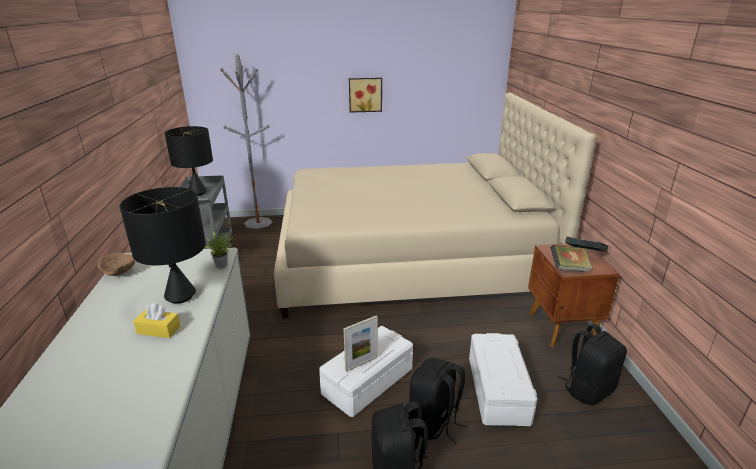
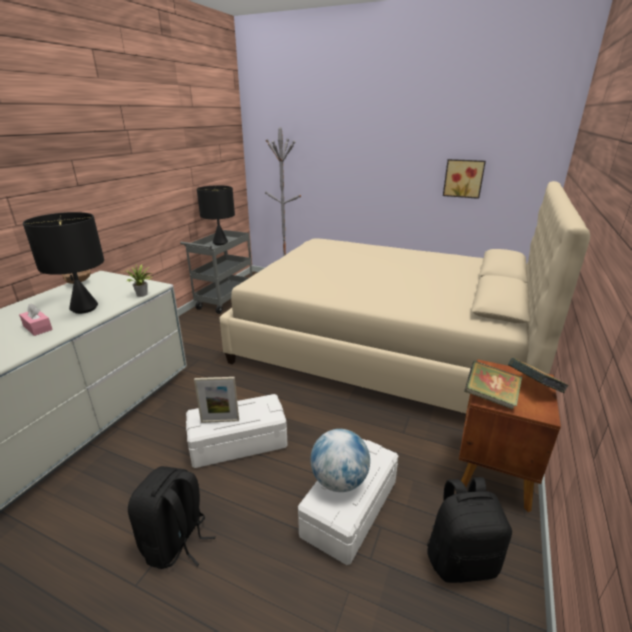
camera: 30 degrees right, 0 degrees up
yellow tissue box [133,303,181,338] -> pink tissue box [19,304,53,336]
picture [349,78,382,112] -> picture moved to [443,159,486,199]
black backpack [408,357,468,444] -> none
none -> globe [310,429,370,492]

